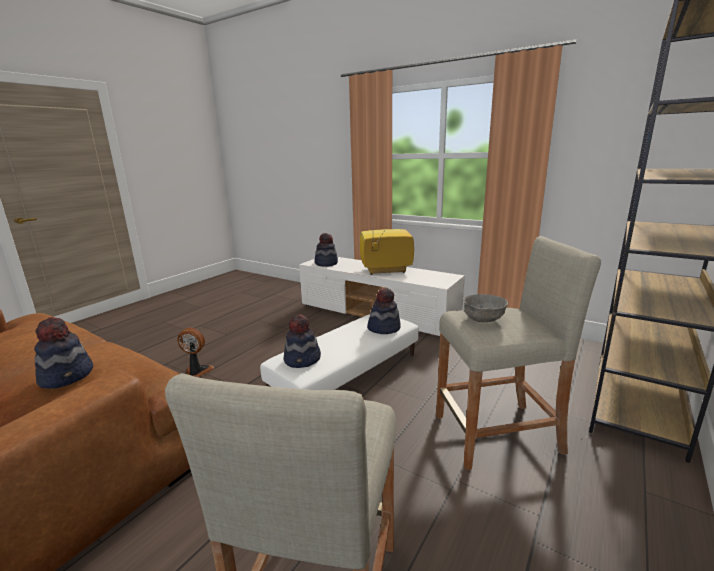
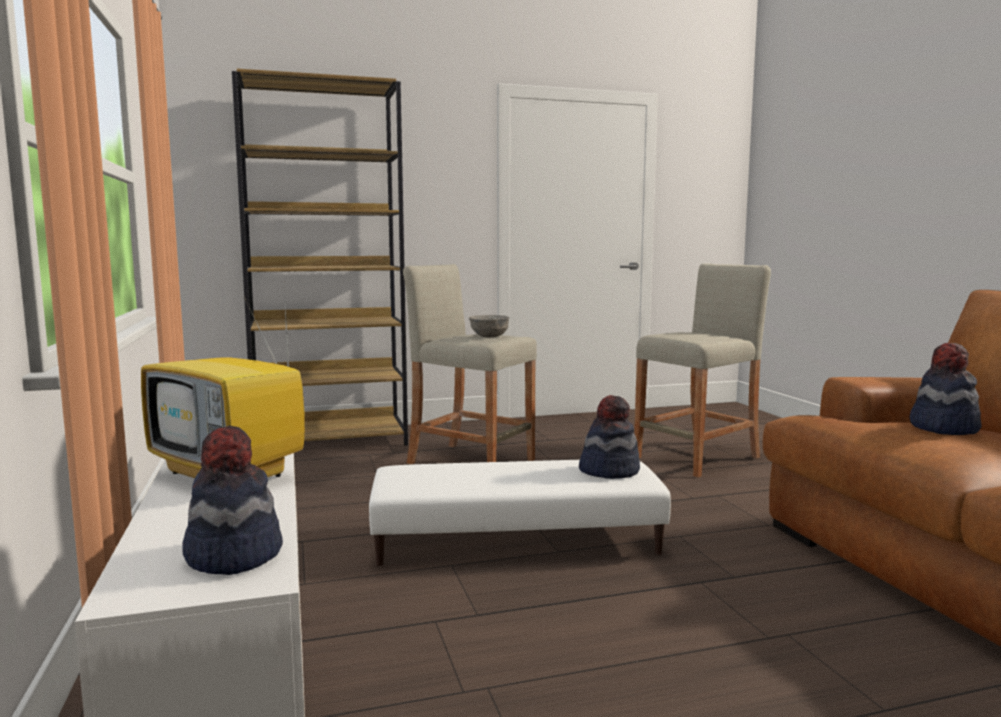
camera: 140 degrees left, 10 degrees down
fan [177,328,214,377] -> none
hat [367,288,401,334] -> none

